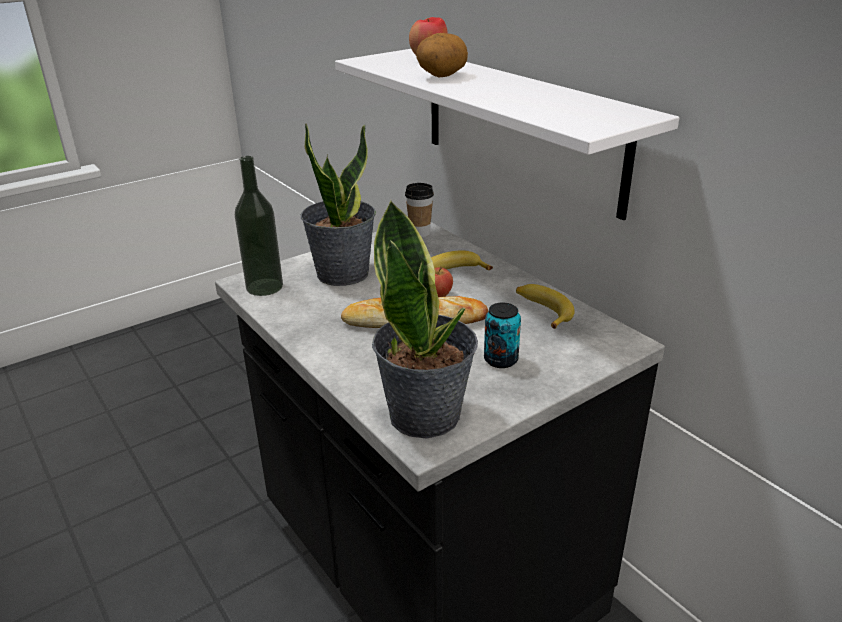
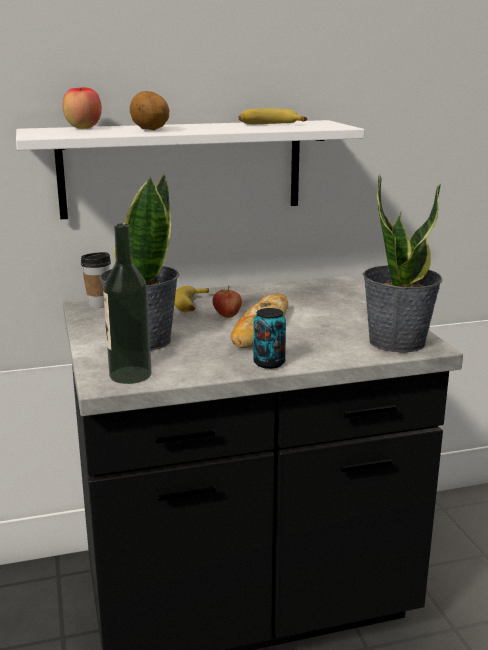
camera: 70 degrees left, 10 degrees down
can [484,302,521,368] -> can moved to [253,308,286,369]
banana [516,284,575,329] -> banana moved to [238,108,307,124]

